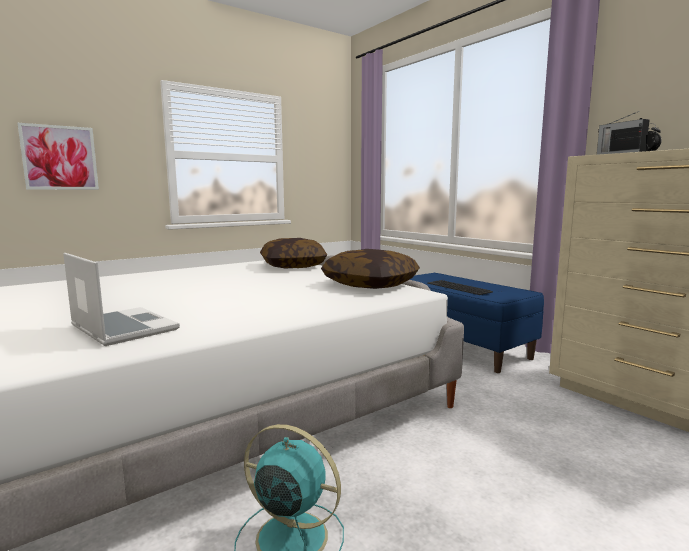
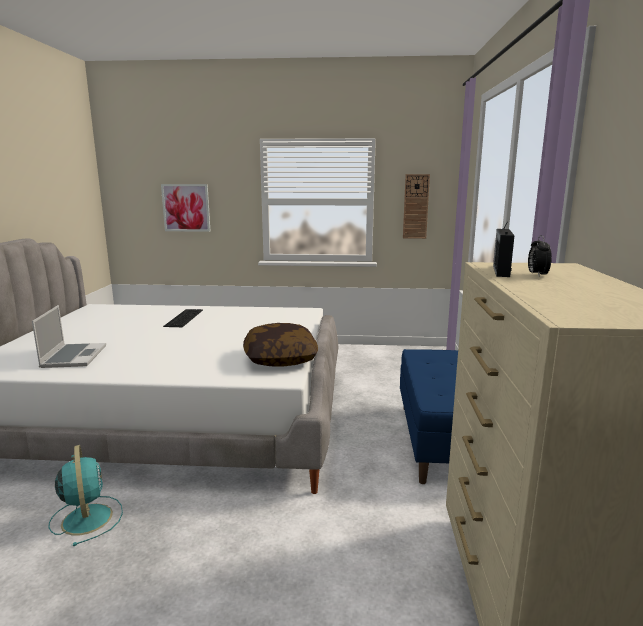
camera: 40 degrees right, 5 degrees up
pillow [260,238,327,268] -> none
keyboard [427,280,493,295] -> keyboard moved to [163,309,203,327]
none -> wall clock [403,174,430,239]

